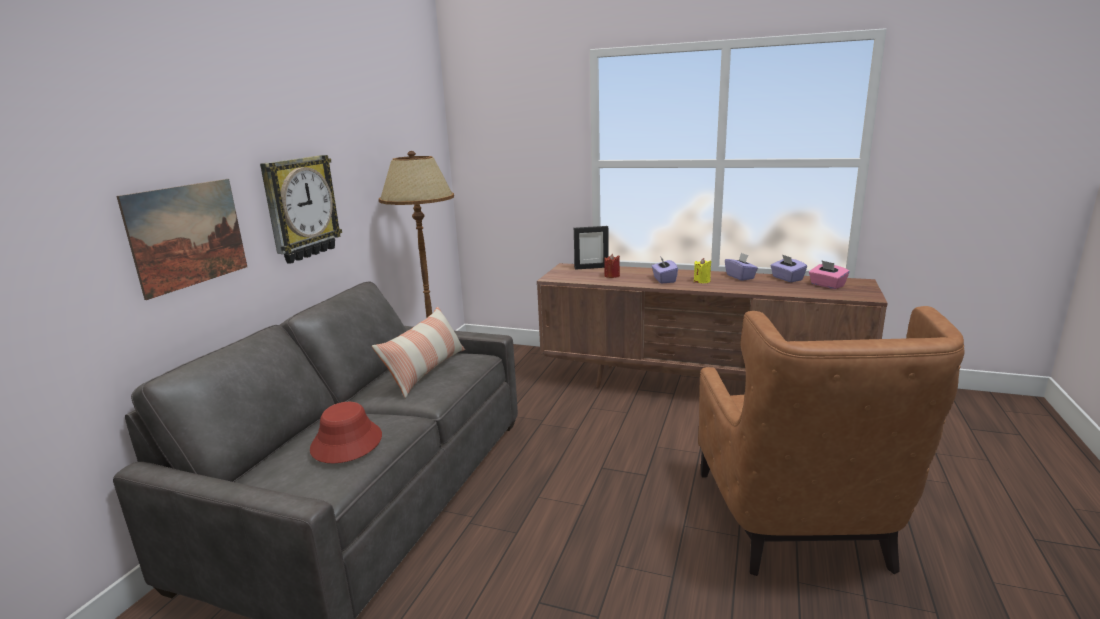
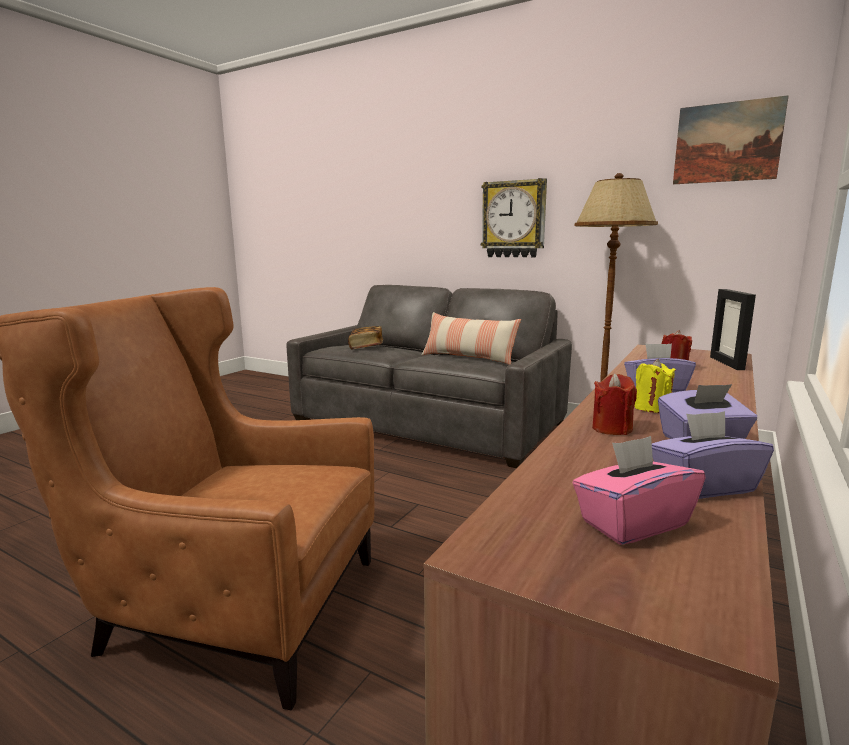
camera: 100 degrees right, 5 degrees down
picture [116,179,247,300] -> picture moved to [673,95,789,184]
red hat [310,402,382,463] -> book [348,326,383,349]
none -> red candle [592,373,637,435]

